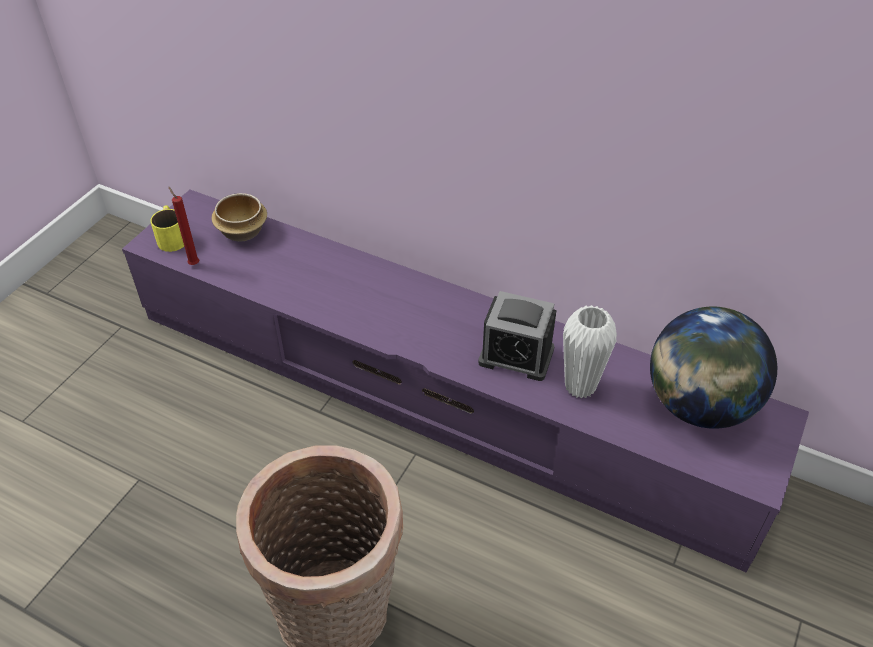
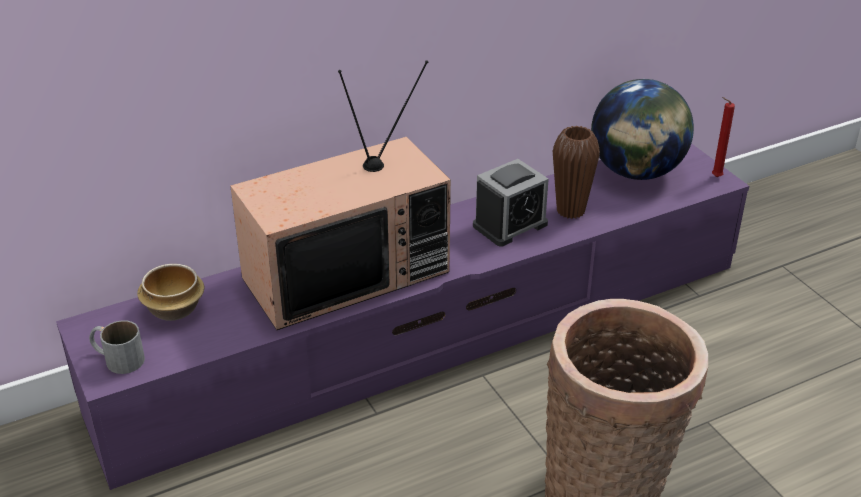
camera: 55 degrees left, 10 degrees down
yellow mug [150,205,184,252] -> grey mug [89,320,145,374]
red candle [168,186,199,265] -> red candle moved to [712,97,735,177]
white vase [563,305,617,399] -> brown vase [553,126,600,219]
none -> television [230,60,451,330]

